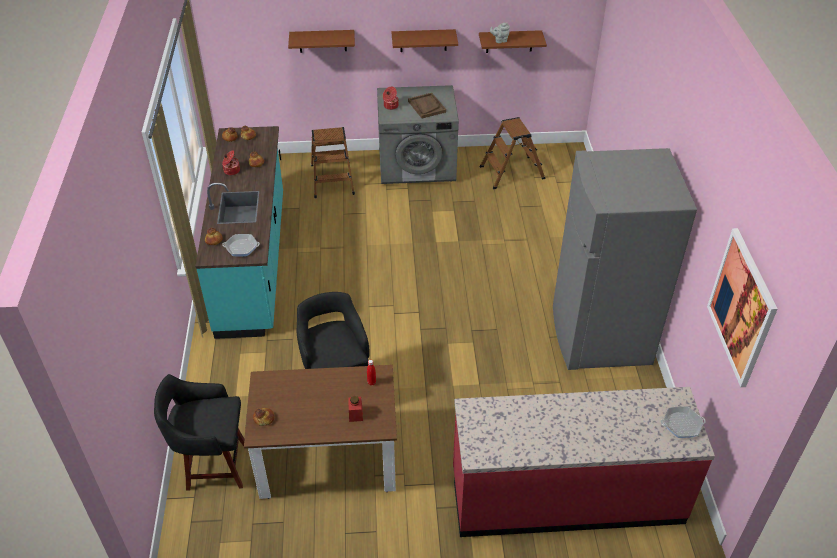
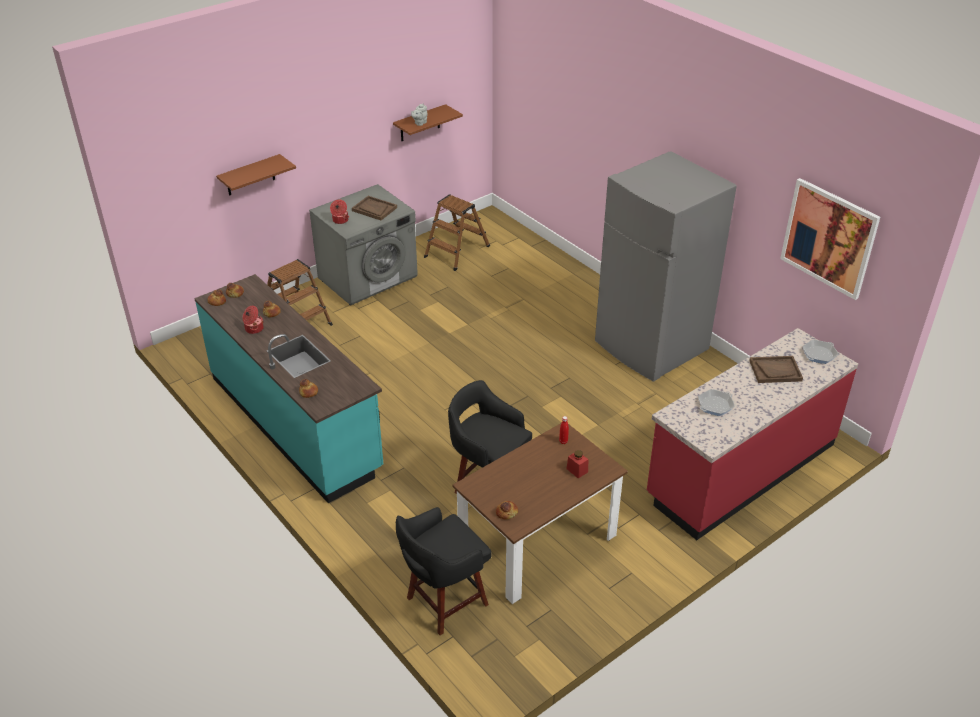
camera: 35 degrees left, 5 degrees down
frying pan [222,234,260,256] -> frying pan moved to [698,389,735,416]
brown shelf [391,29,458,52] -> none
none -> brown tray [749,356,803,383]

